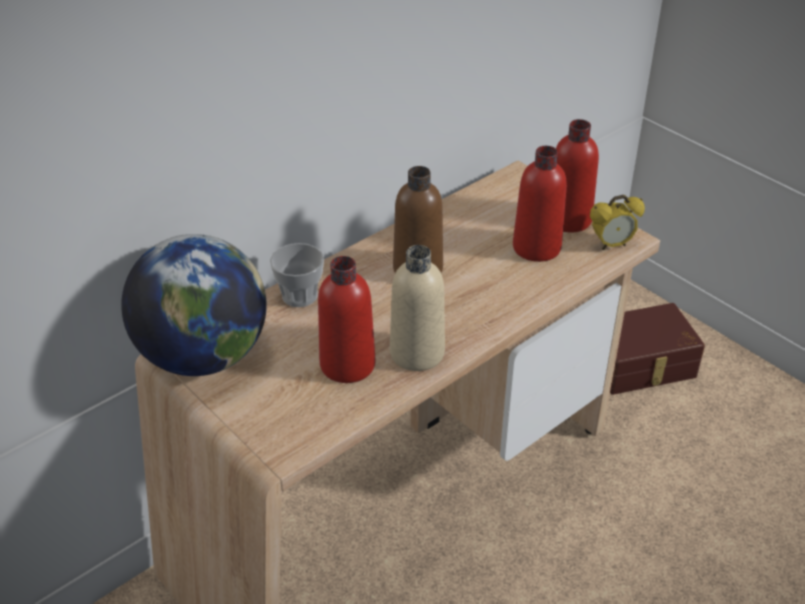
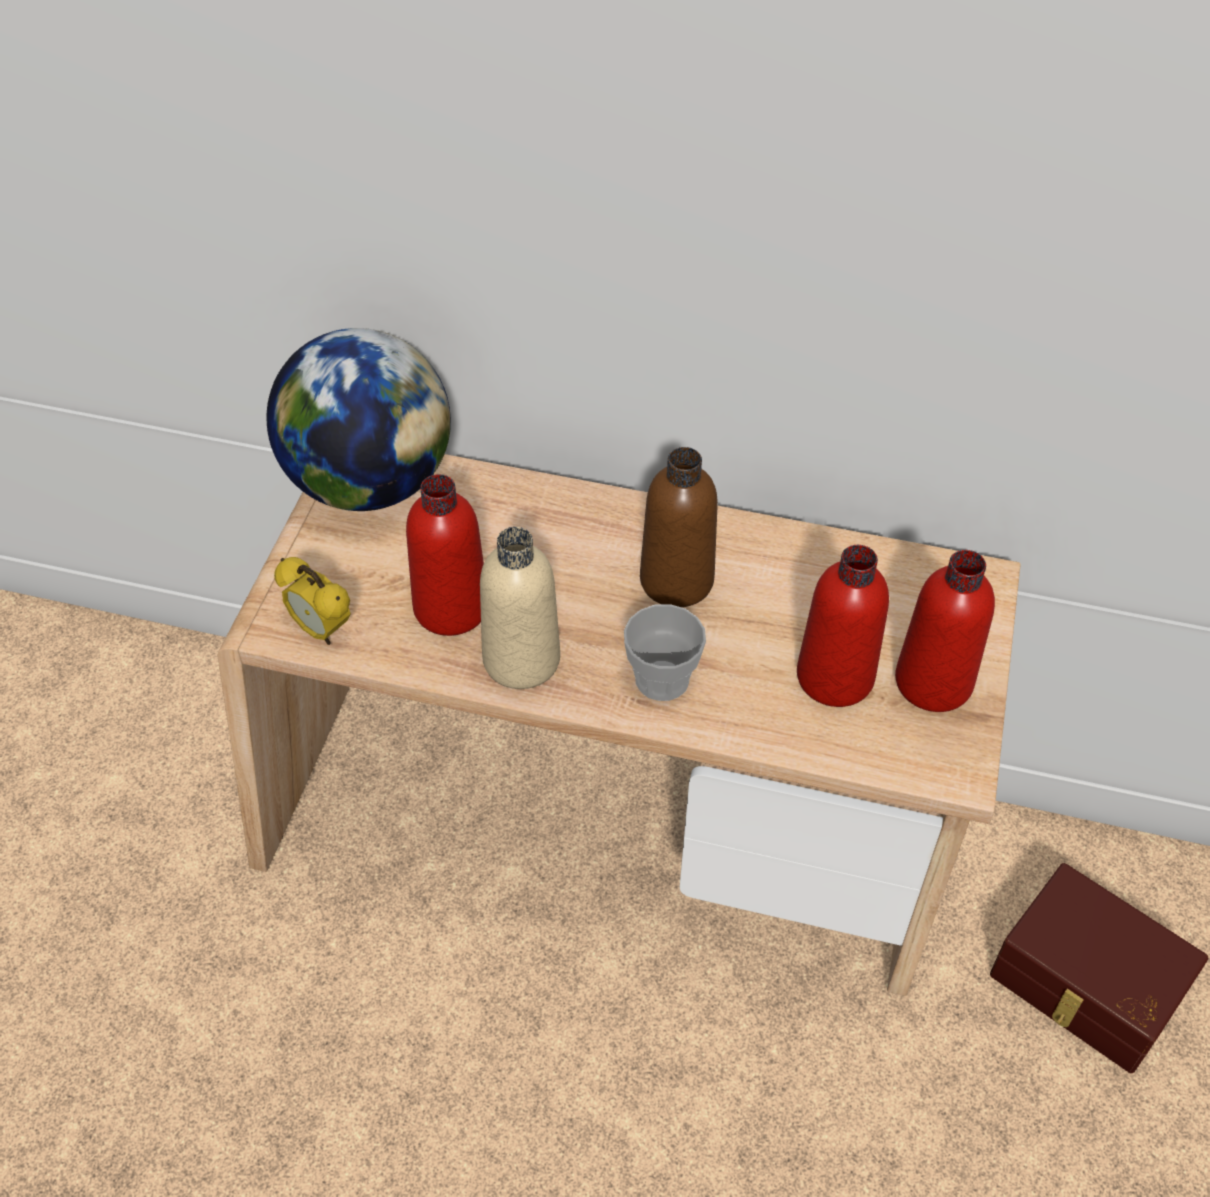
camera: 55 degrees right, 10 degrees up
cup [270,243,324,307] -> cup moved to [624,604,706,701]
alarm clock [590,195,645,250] -> alarm clock moved to [274,557,351,645]

